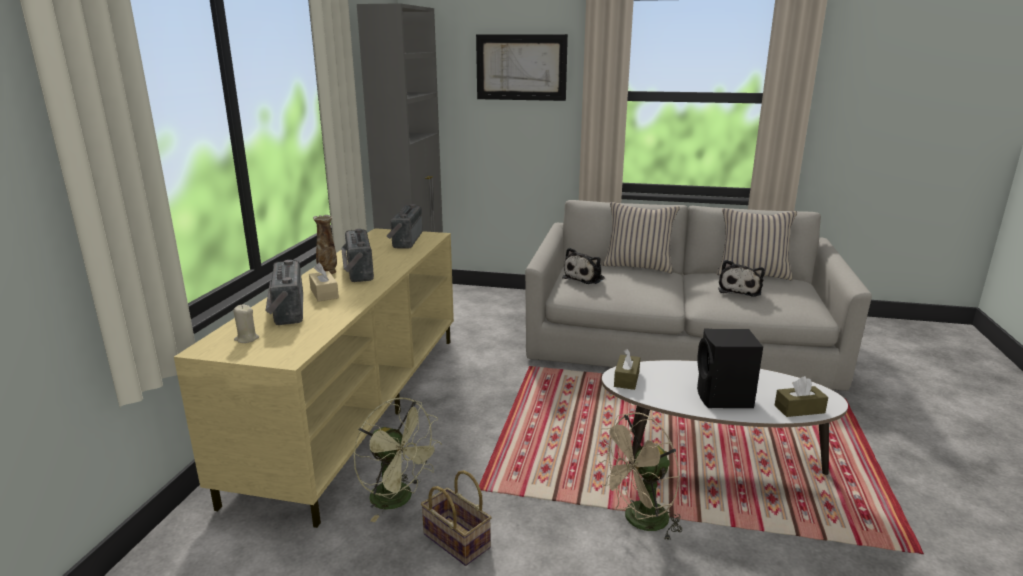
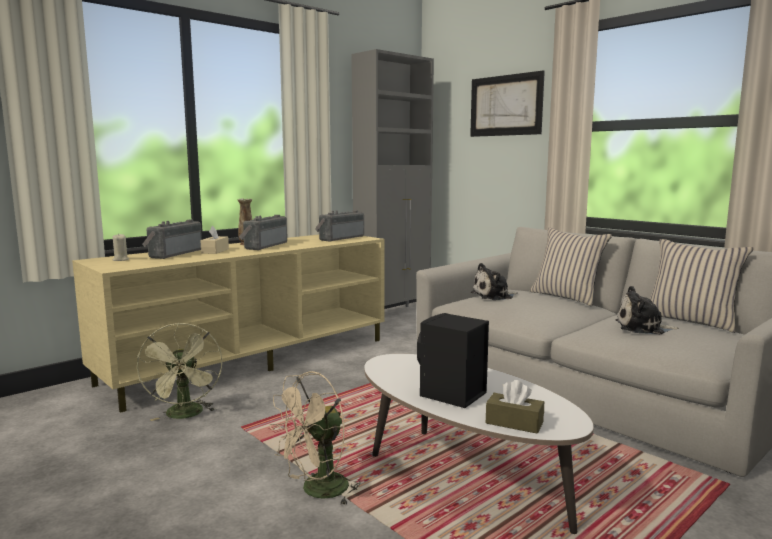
camera: 35 degrees right, 10 degrees down
basket [421,470,491,566] -> none
beige fan [595,412,682,542] -> beige fan turned 45 degrees counterclockwise [269,371,361,504]
brown tissue box [614,349,640,390] -> none
plush toy [718,260,765,297] -> plush toy turned 45 degrees clockwise [616,286,679,334]

